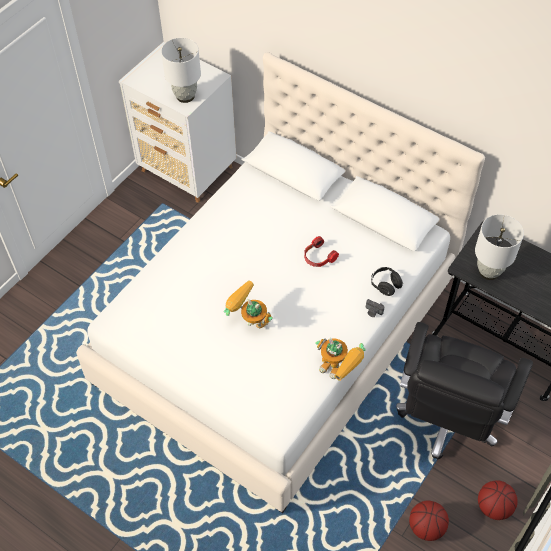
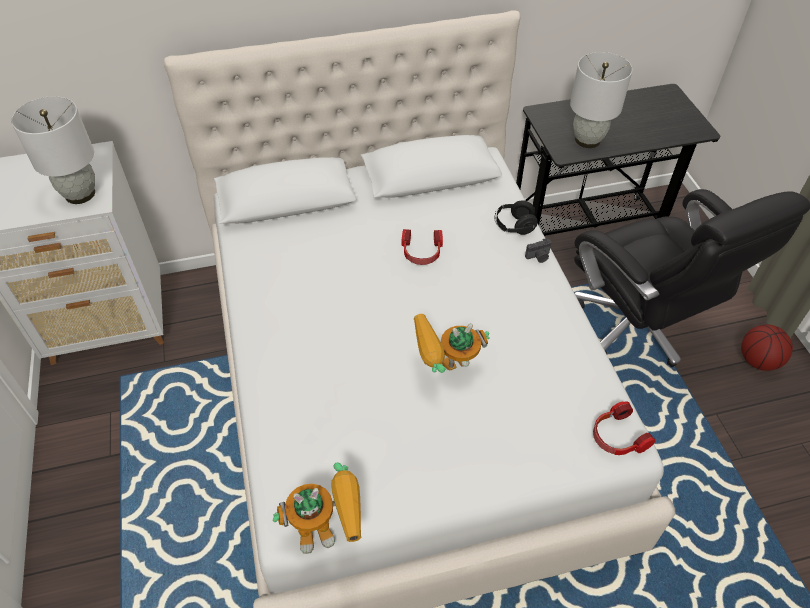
camera: 50 degrees left, 5 degrees down
toy robot [315,338,366,381] -> toy robot moved to [273,462,361,554]
basketball [409,501,449,541] -> none
none -> headphones [593,401,655,455]

